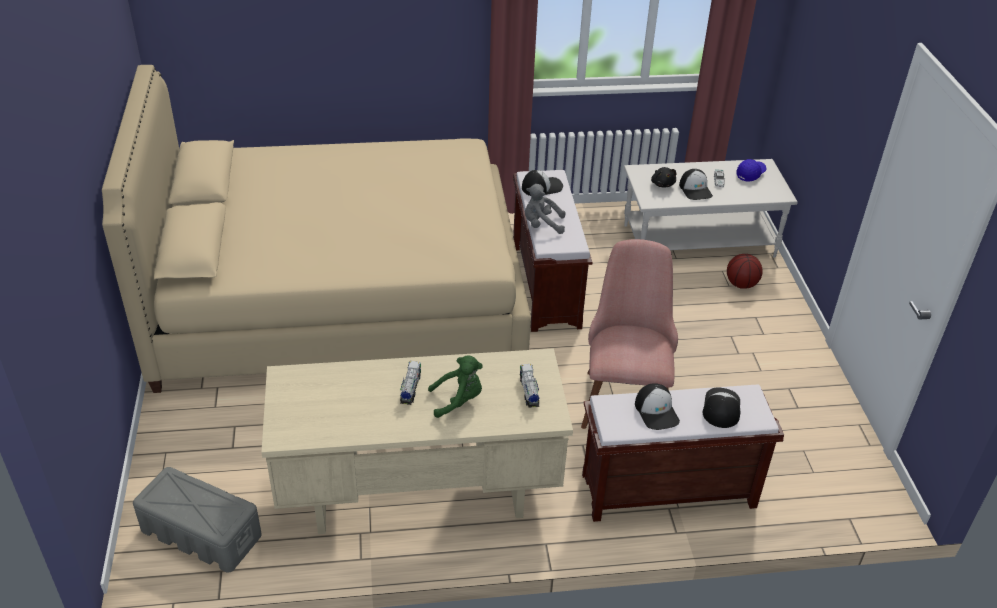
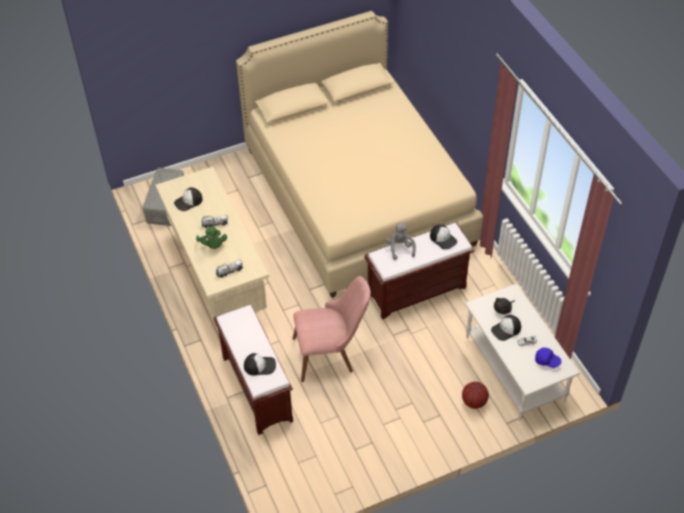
camera: 75 degrees right, 10 degrees up
cap [635,383,680,430] -> cap moved to [174,187,203,211]

